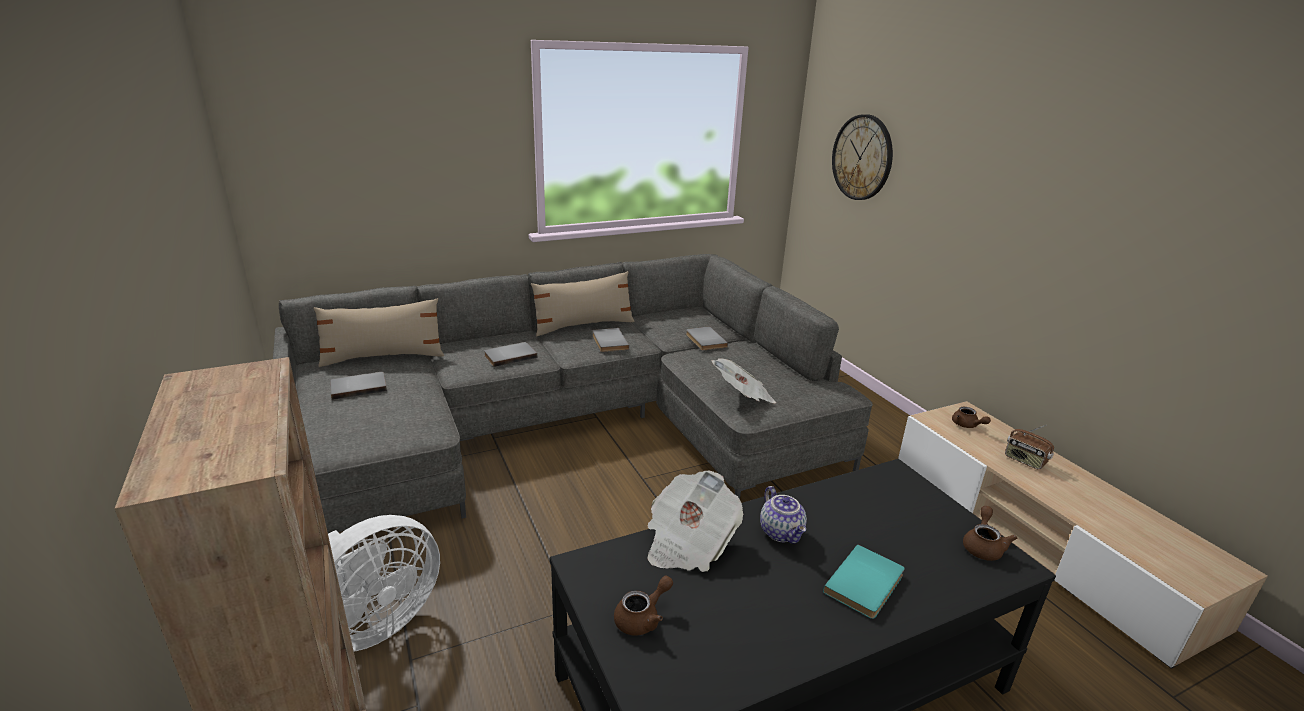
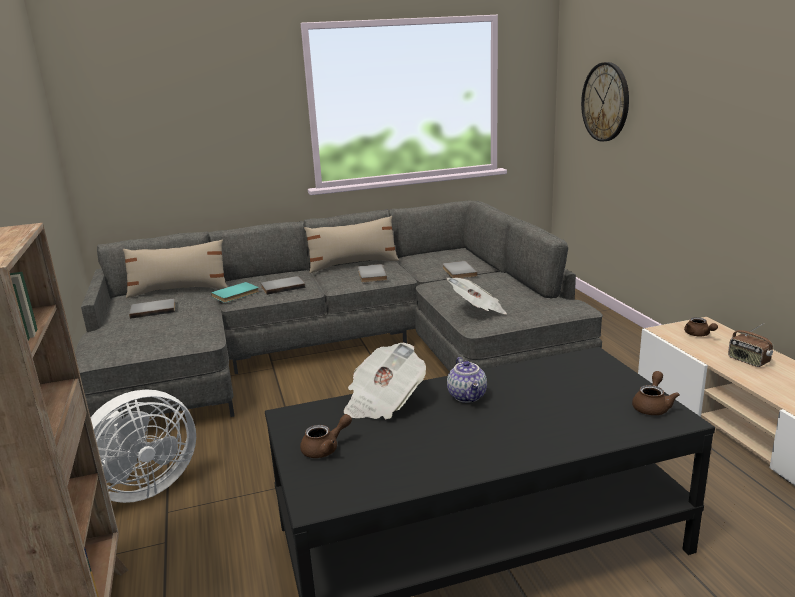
camera: 10 degrees right, 5 degrees down
turquoise book [823,544,905,619] -> turquoise book moved to [211,282,259,303]

